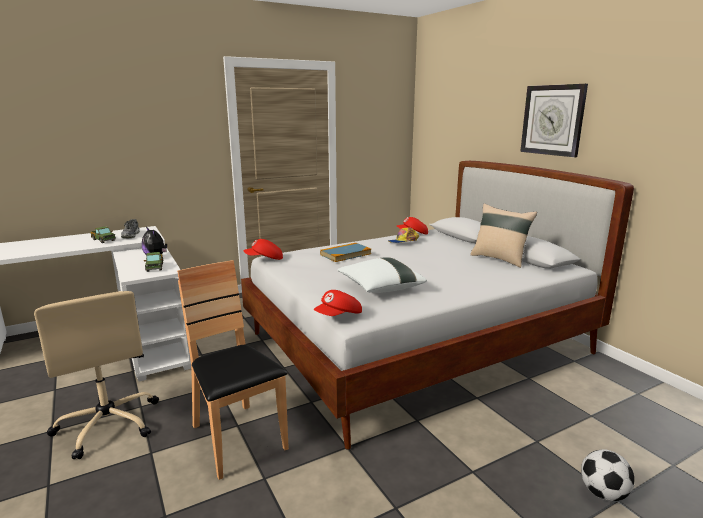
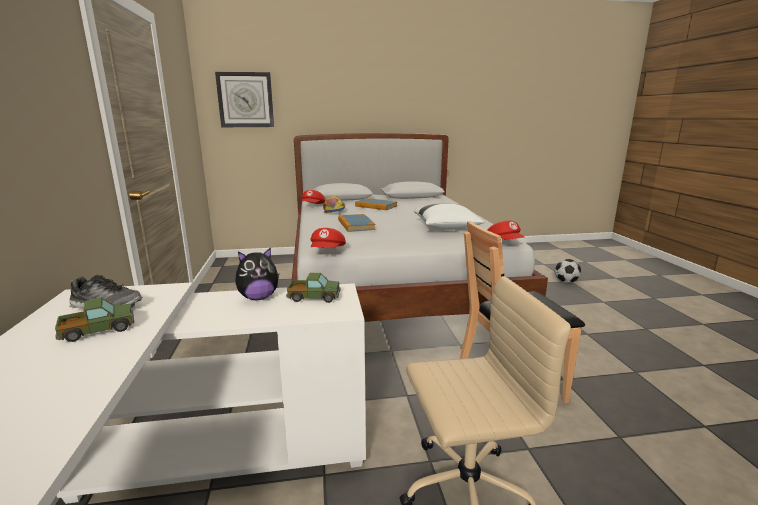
camera: 70 degrees left, 0 degrees up
beige pillow [470,203,537,268] -> none
wall clock [520,84,588,157] -> wall clock moved to [215,72,274,127]
none -> book [355,198,397,210]

